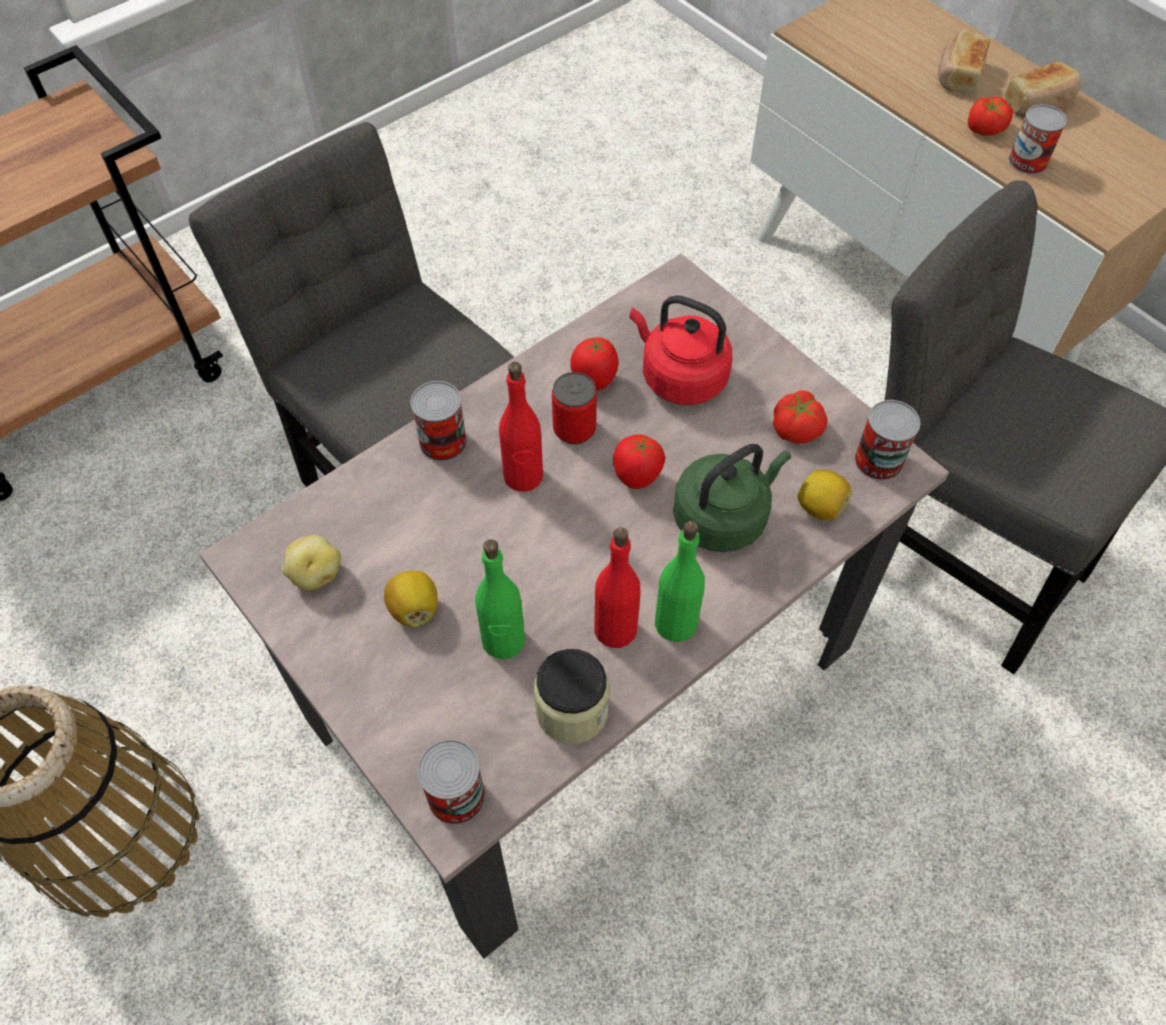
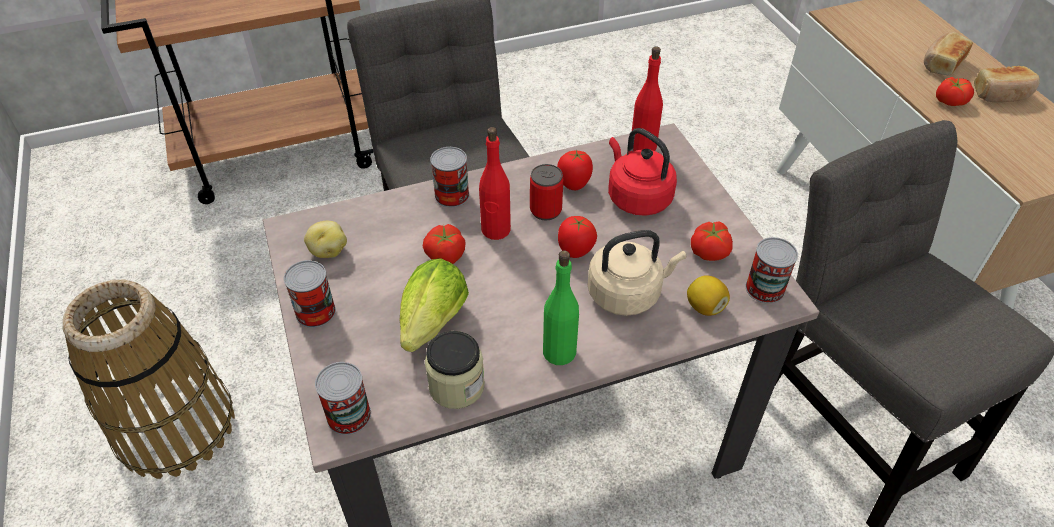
camera: 20 degrees right, 10 degrees down
lemon [384,571,438,627] -> none
green bottle [475,539,525,659] -> lettuce [400,258,469,352]
red bottle [594,527,641,648] -> red bottle moved to [632,46,663,152]
green kettle [673,444,791,552] -> beige kettle [588,230,686,316]
can [1008,104,1067,175] -> can moved to [284,260,336,328]
none -> tomato [423,224,466,264]

